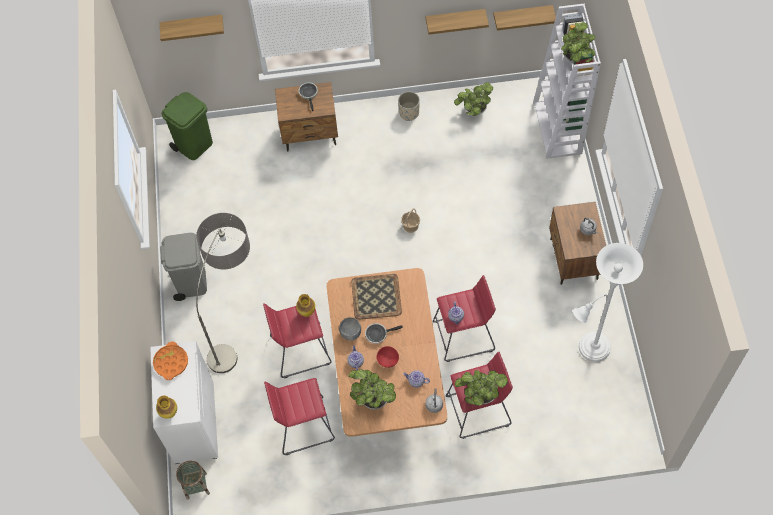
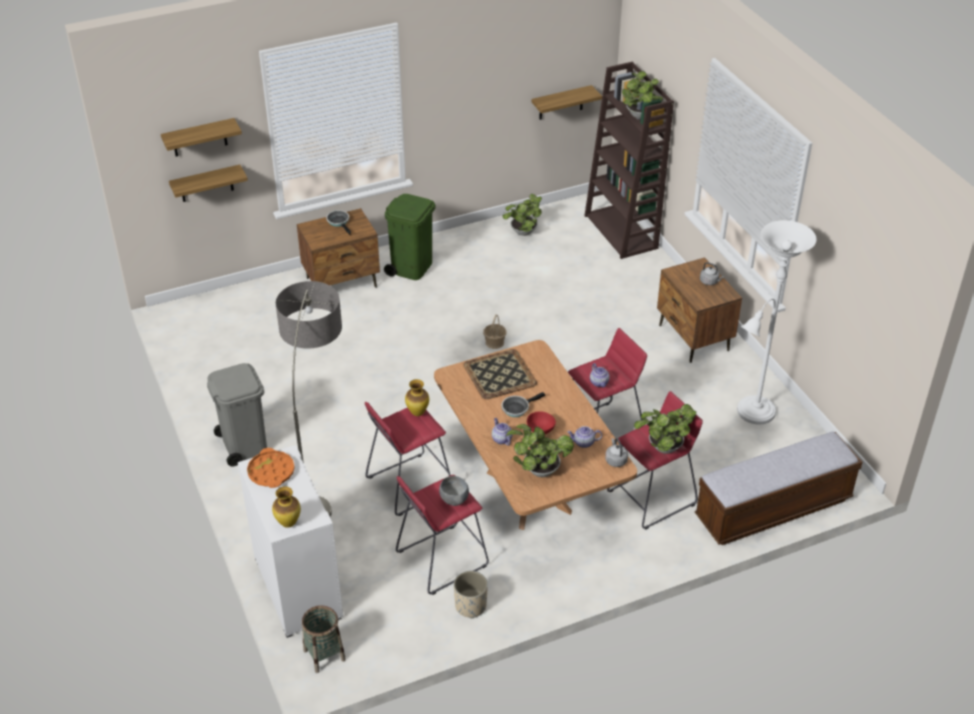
camera: 20 degrees left, 20 degrees down
green trash can [162,92,213,160] -> green trash can moved to [384,194,436,280]
grey bowl [339,317,361,341] -> grey bowl moved to [439,476,469,506]
beige planter [398,91,420,121] -> beige planter moved to [454,571,488,618]
shelf [426,9,489,35] -> shelf moved to [169,165,248,202]
white bookcase [533,3,601,159] -> brown bookcase [584,62,674,259]
none -> bench [695,432,862,545]

